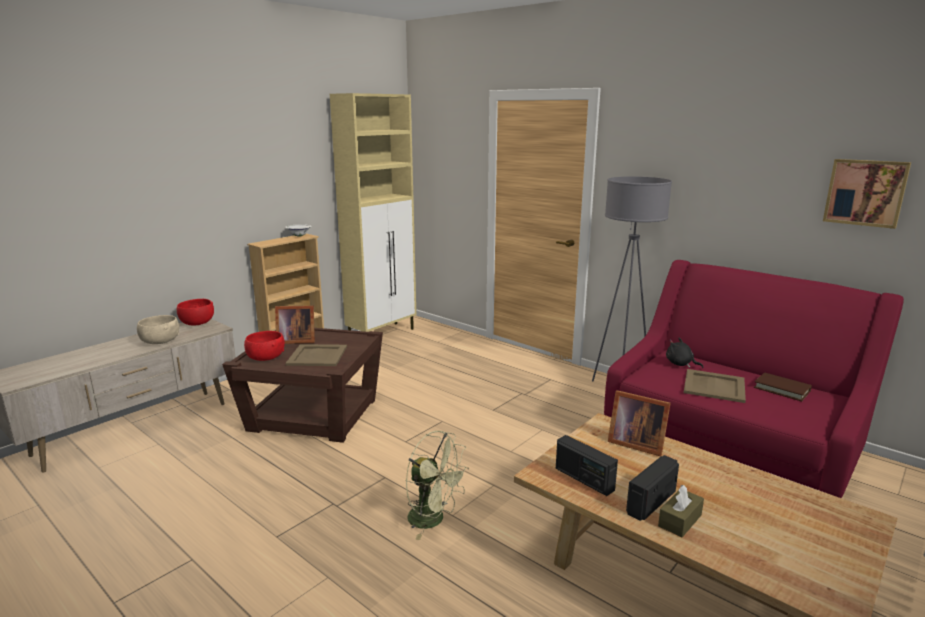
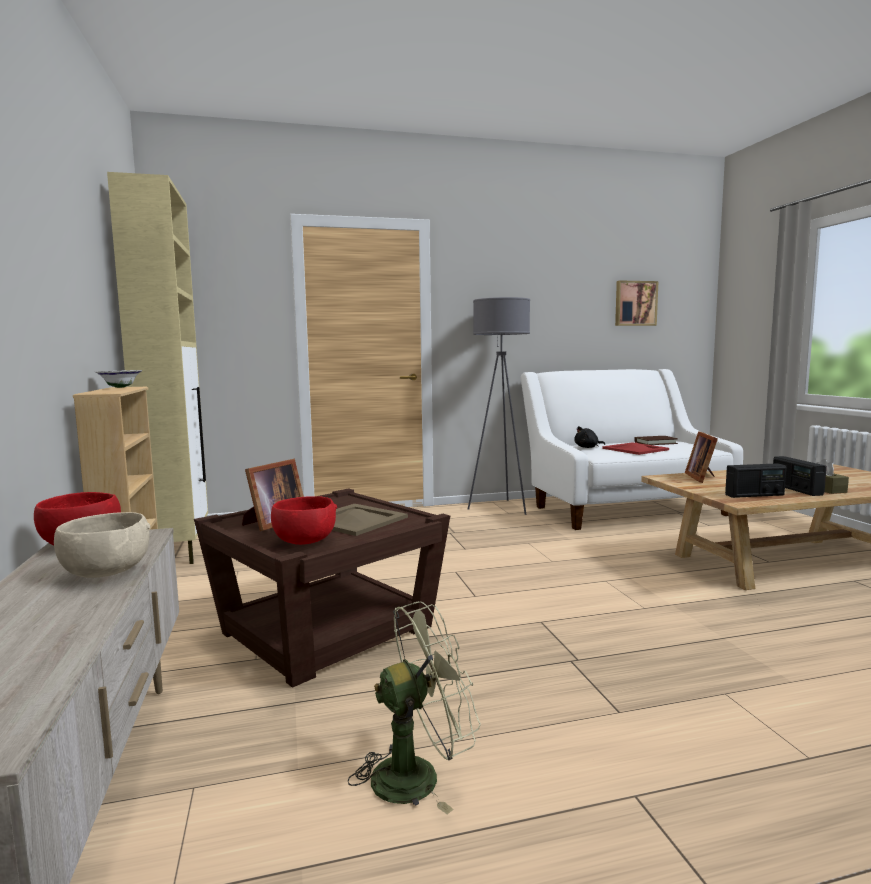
camera: 55 degrees left, 10 degrees down
green fan [406,431,469,540] -> green fan moved to [348,601,481,814]
red sofa [604,260,904,498] -> white sofa [520,369,743,530]
picture frame [608,390,671,456] -> picture frame turned 120 degrees clockwise [685,431,718,483]
beige tray [683,369,746,403] -> red tray [602,442,669,455]

